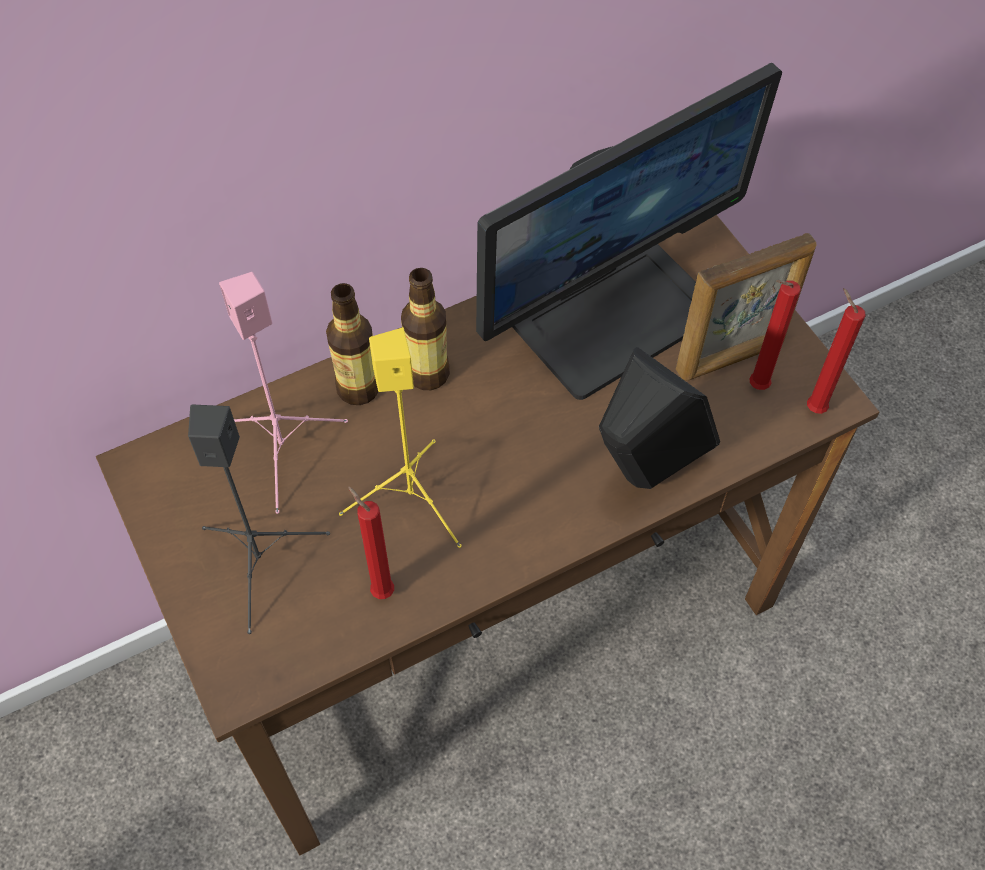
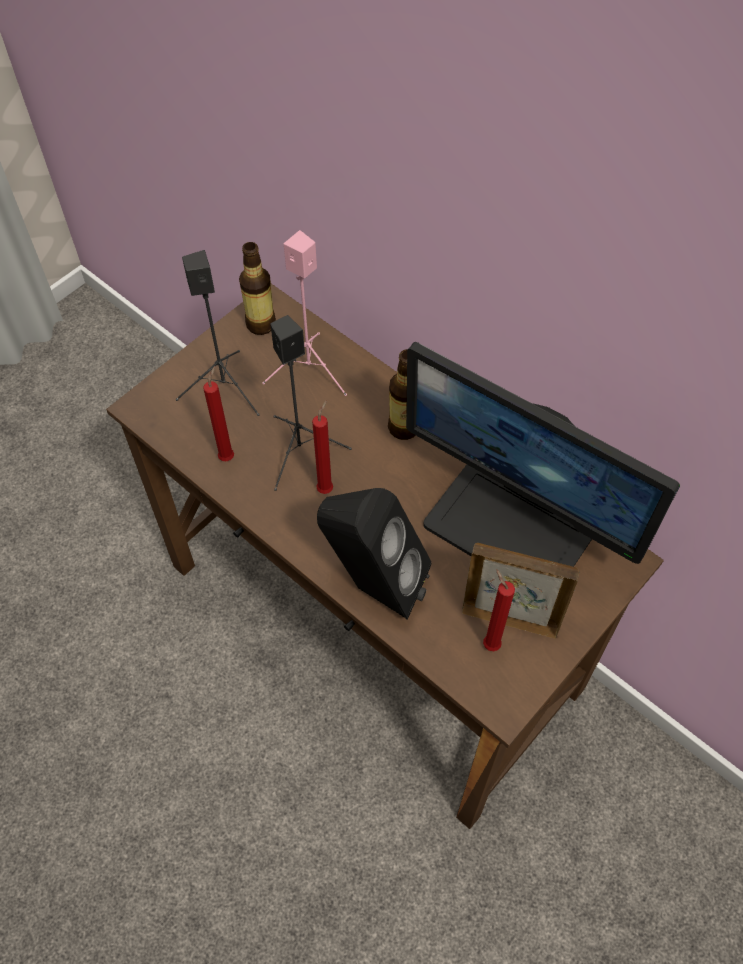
camera: 70 degrees right, 0 degrees up
bottle [326,283,379,405] -> bottle moved to [239,242,276,335]
yellow speaker [339,327,461,548] -> black speaker [270,315,352,491]
picture frame [676,233,816,381] -> picture frame turned 150 degrees clockwise [462,543,579,639]
red candle [807,288,865,414] -> red candle moved to [312,400,333,494]

